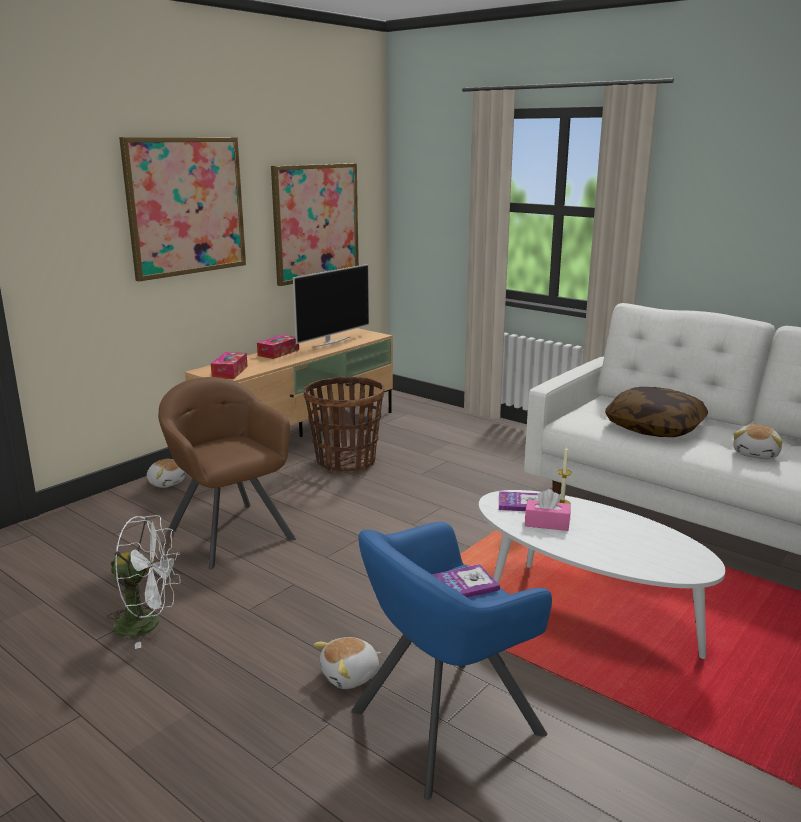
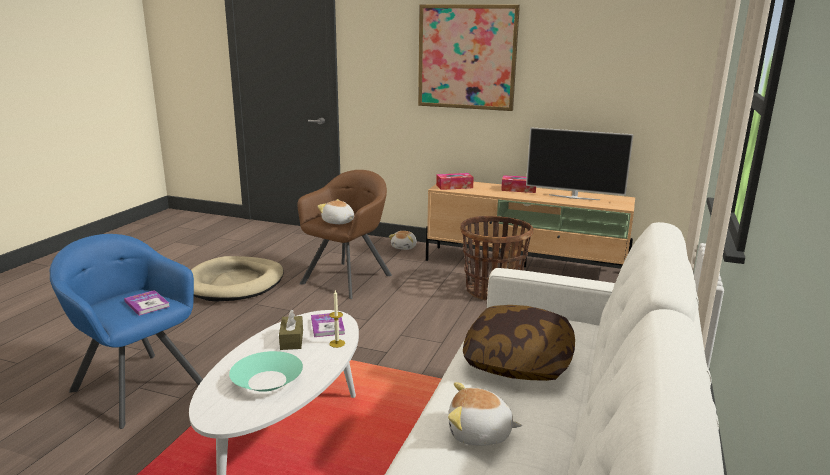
camera: 70 degrees right, 0 degrees up
white fan [107,515,181,649] -> beige dog bed [191,256,284,302]
picture [271,163,359,286] -> none
plush toy [314,637,381,689] -> plush toy moved to [317,199,354,224]
pink tissue box [525,489,570,531] -> brown tissue box [279,310,303,350]
none -> turquoise bowl [229,351,303,392]

